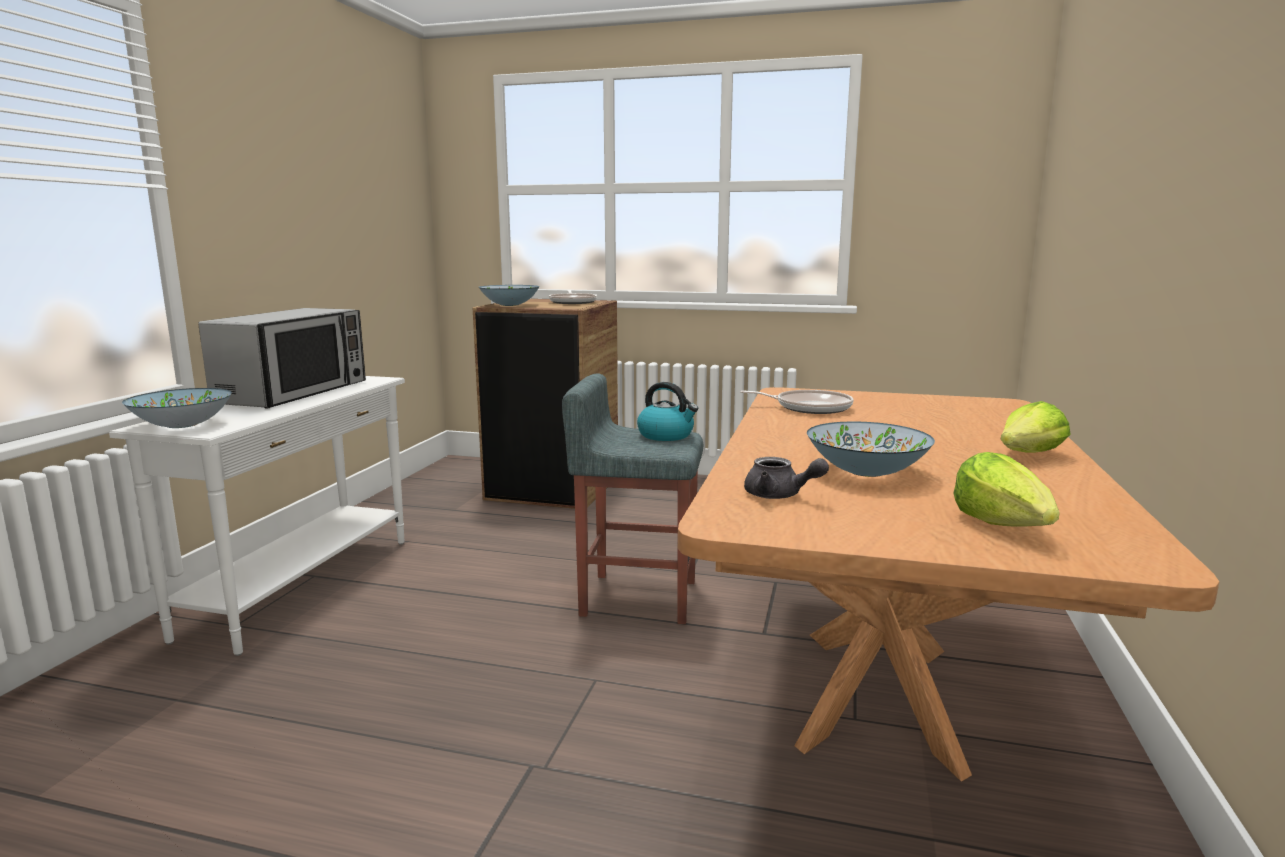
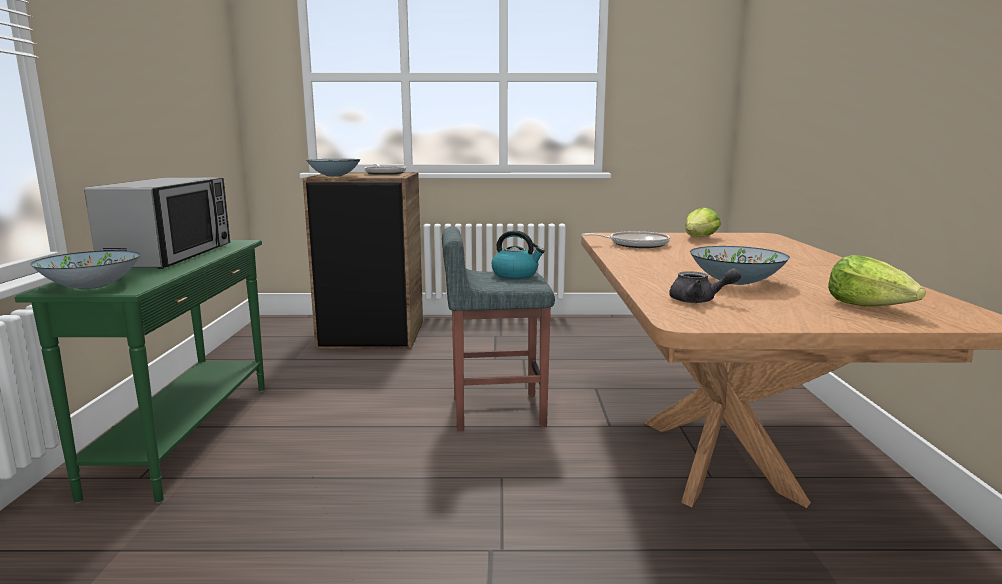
camera: 15 degrees left, 0 degrees up
white console table [109,376,405,656] -> green console table [15,240,265,504]
lettuce [1001,401,1071,453] -> lettuce moved to [685,207,721,237]

